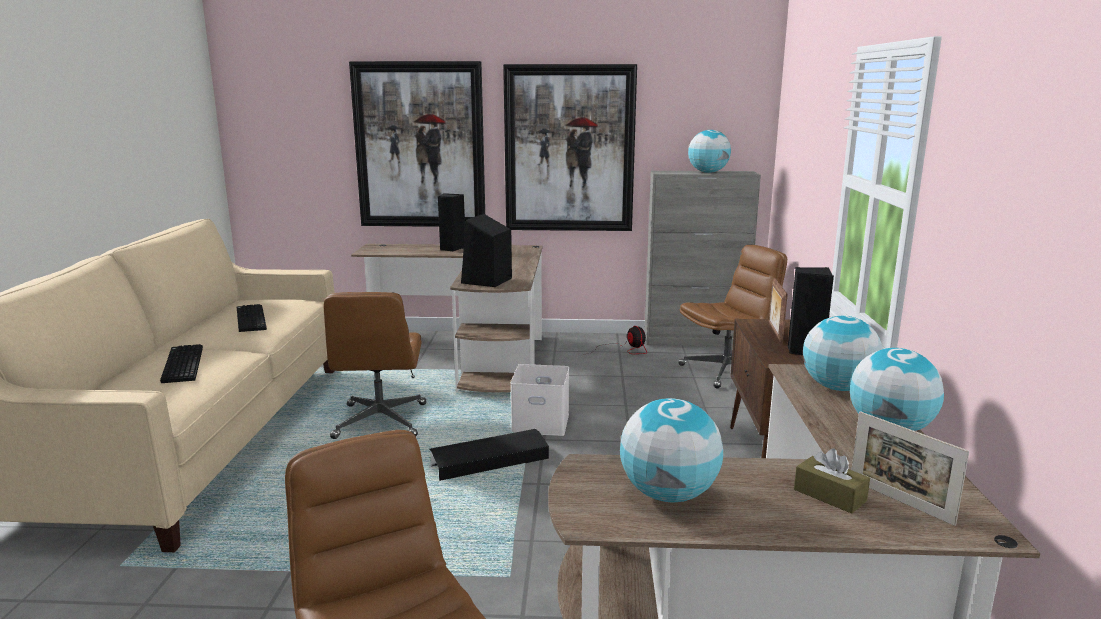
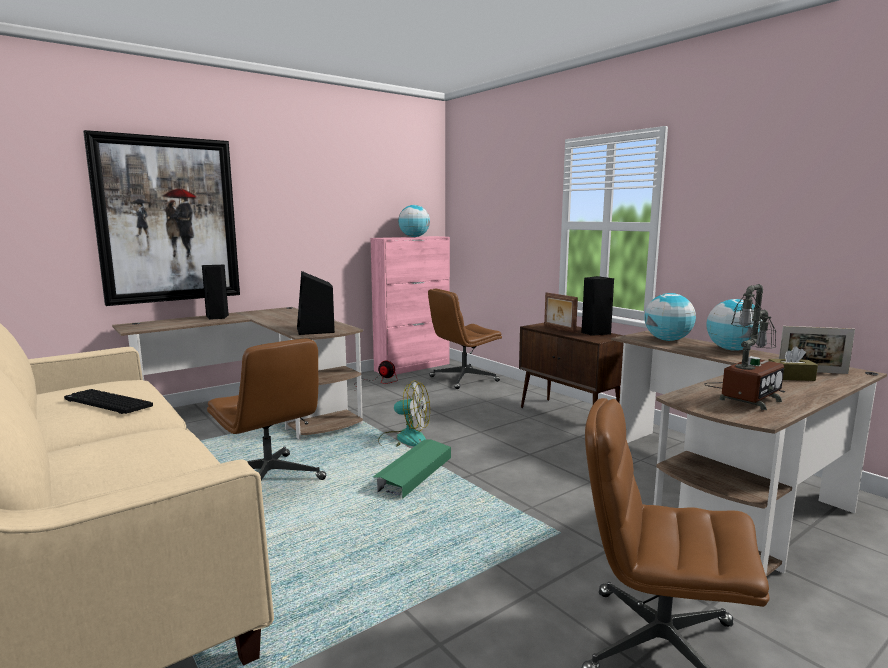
camera: 40 degrees left, 5 degrees down
keyboard [160,344,203,383] -> none
black storage box [429,429,549,481] -> green storage box [373,439,451,499]
picture [503,64,637,231] -> none
white storage box [510,364,569,436] -> fan [378,381,430,447]
globe [620,398,723,503] -> table lamp [704,284,786,410]
grey cabinet [644,171,761,347] -> pink cabinet [370,236,450,375]
brown office chair [678,245,787,388] -> brown office chair turned 150 degrees counterclockwise [428,289,502,389]

